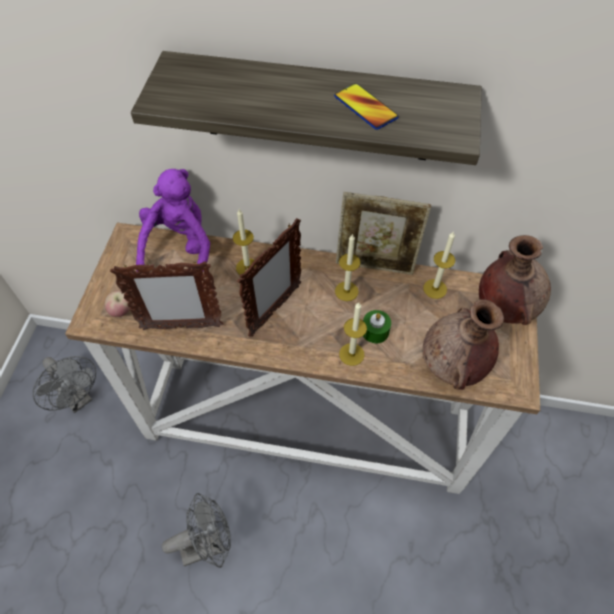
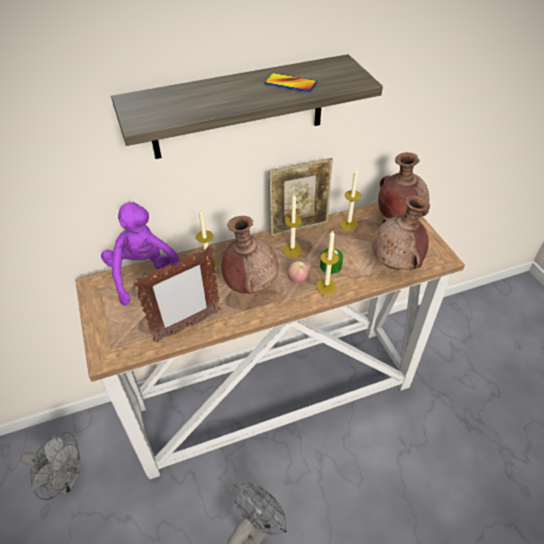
camera: 30 degrees left, 10 degrees down
apple [105,291,130,317] -> apple moved to [288,261,309,283]
picture frame [237,218,301,337] -> brown vase [221,216,279,294]

